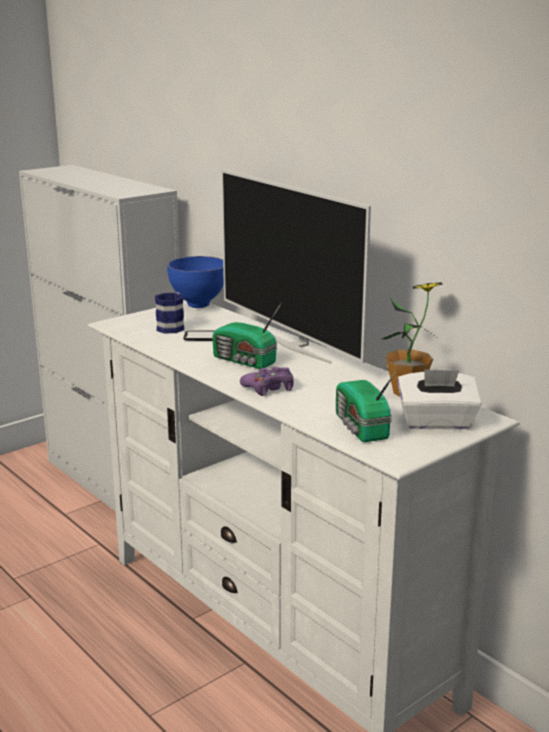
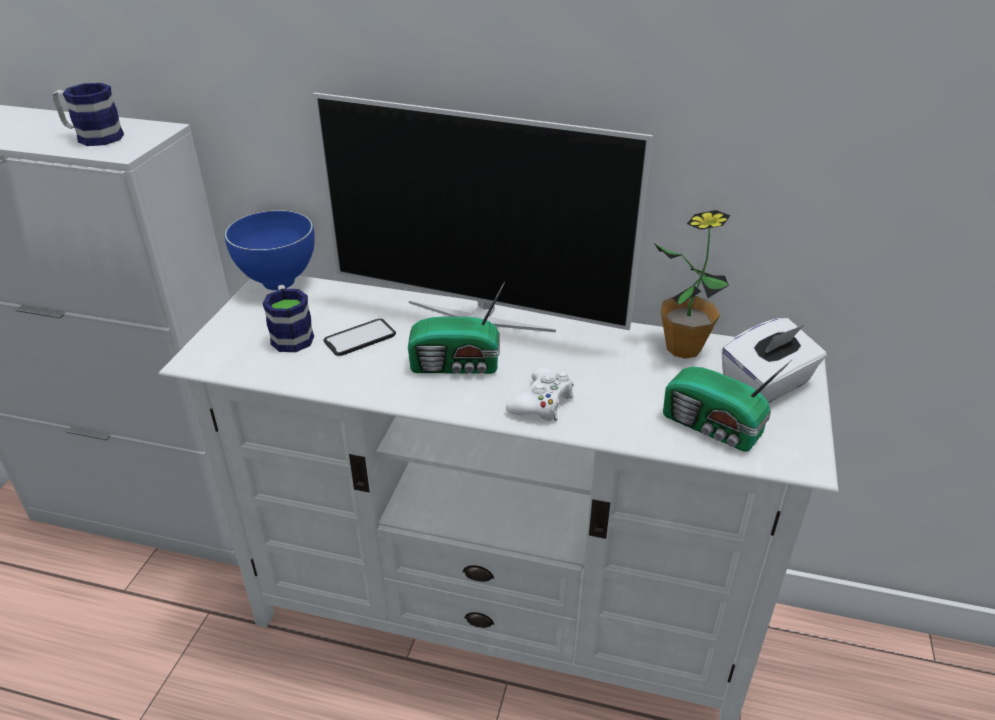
camera: 35 degrees left, 15 degrees up
purple game controller [240,367,294,396] -> white game controller [506,368,574,421]
none -> mug [53,83,124,146]

